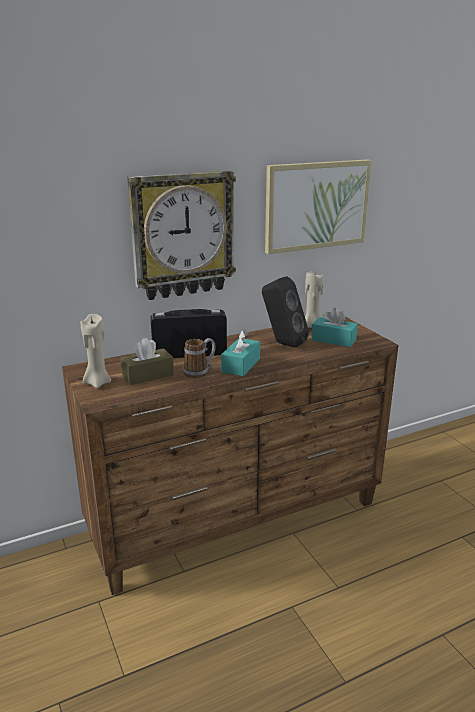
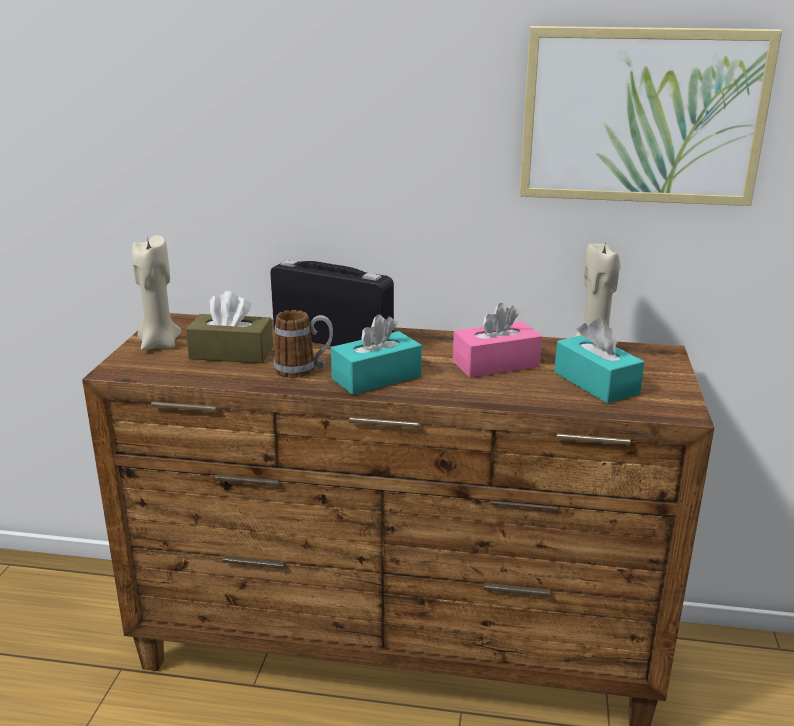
camera: 35 degrees right, 0 degrees up
wall clock [127,171,236,300] -> none
black speaker [262,276,309,348] -> pink tissue box [453,303,542,378]

